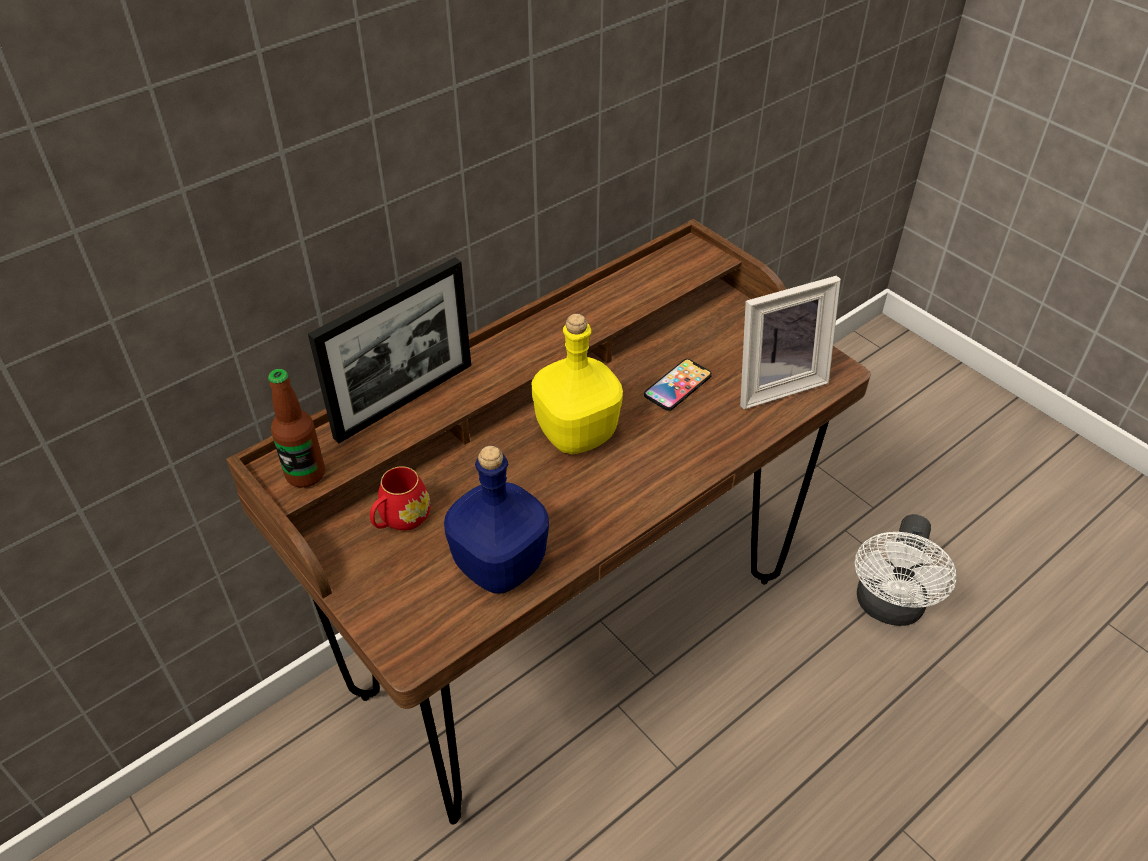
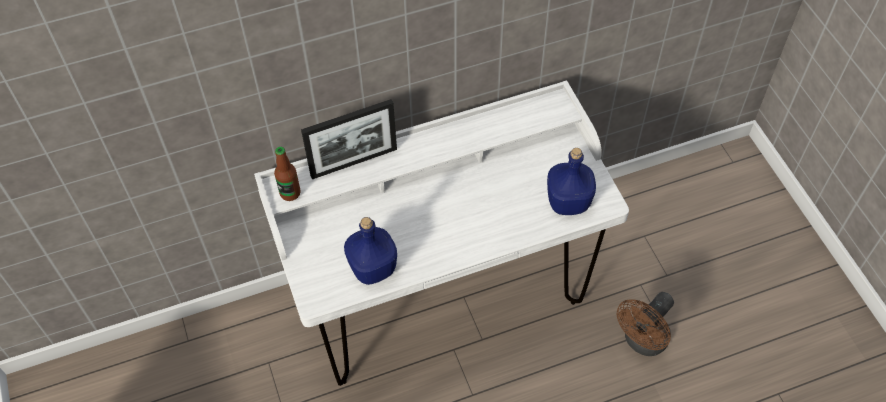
camera: 20 degrees right, 10 degrees up
brown desk [226,219,871,825] -> white desk [254,80,629,386]
red mug [370,466,430,531] -> none
yellow bottle [531,314,623,454] -> none
phone [644,359,712,411] -> none
picture frame [740,275,841,409] -> blue bottle [547,148,596,215]
white fan [855,514,957,626] -> brown fan [617,292,674,356]

